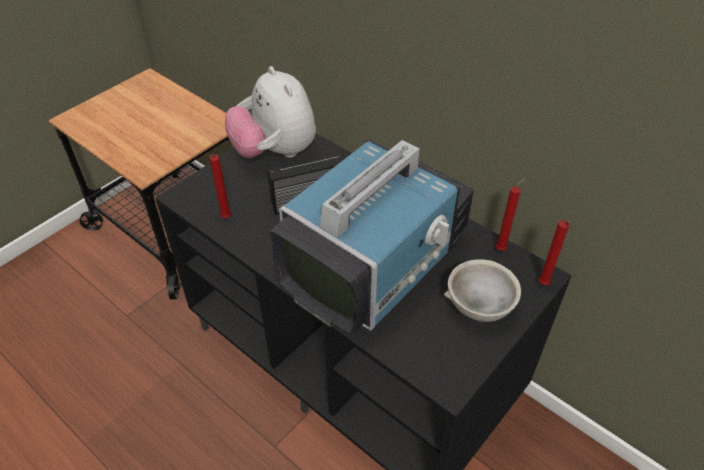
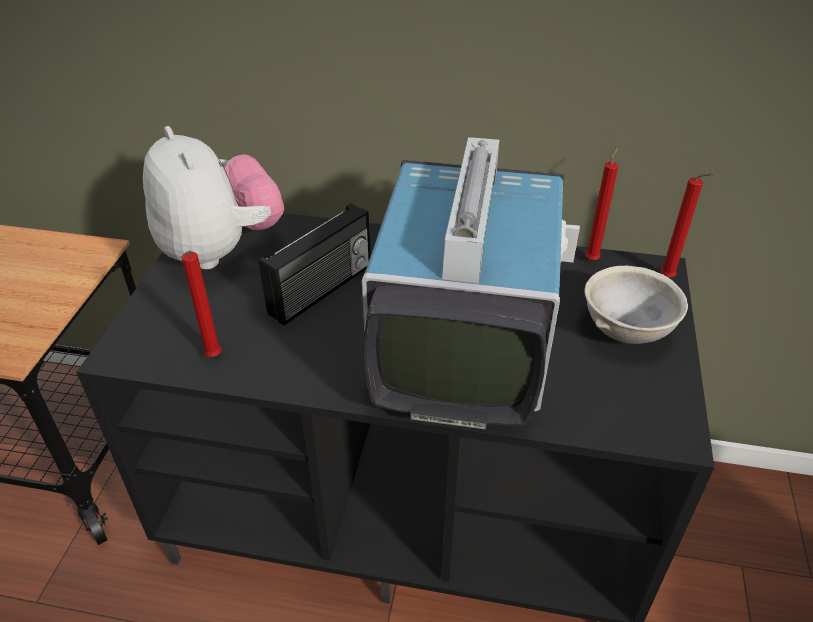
camera: 30 degrees left, 5 degrees down
plush toy [225,66,316,158] -> plush toy turned 150 degrees counterclockwise [143,126,284,270]

